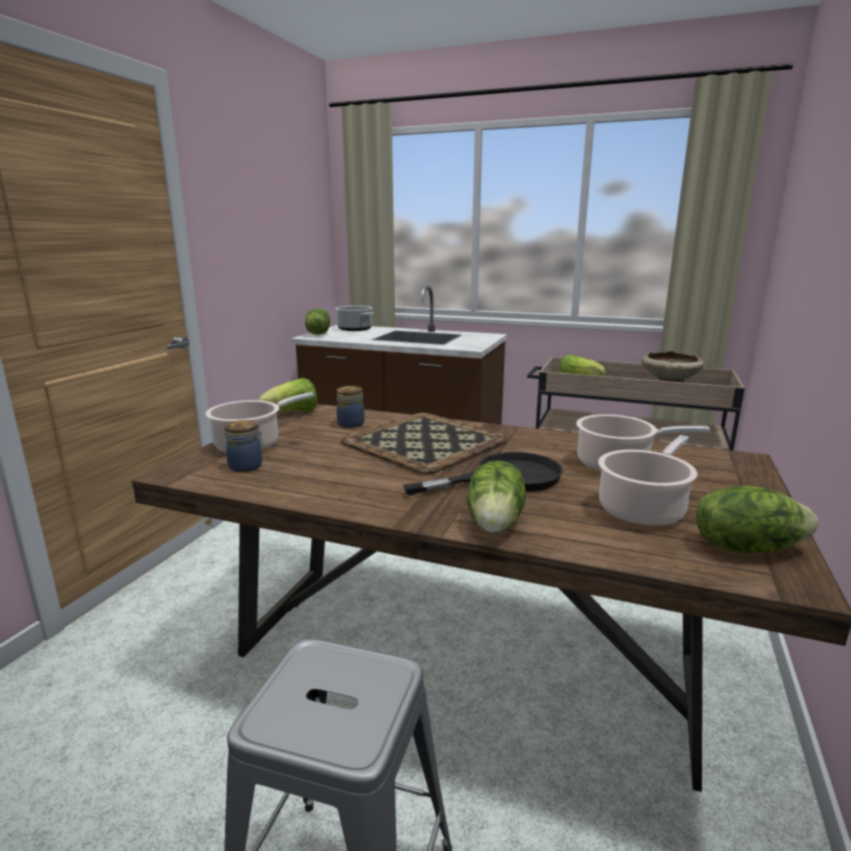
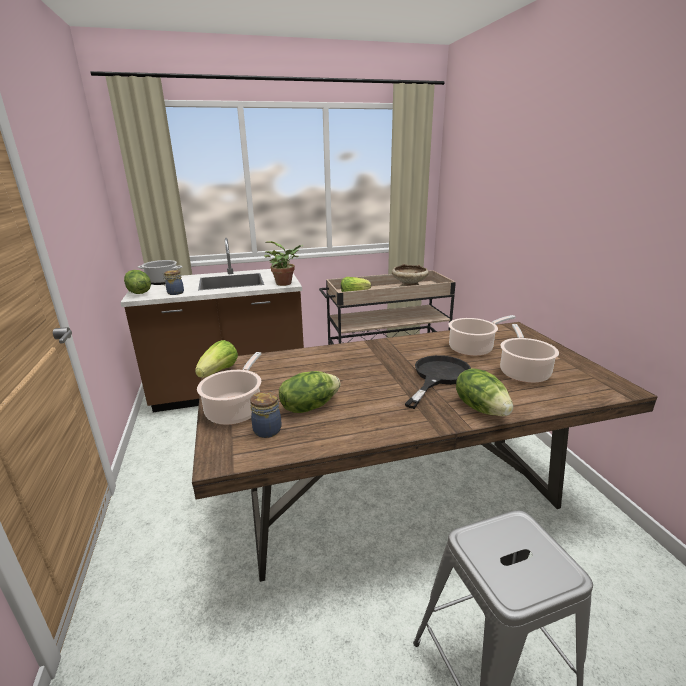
camera: 35 degrees left, 5 degrees up
jar [337,386,365,428] -> jar moved to [163,270,184,295]
tray [341,413,508,475] -> none
lettuce [696,486,819,553] -> lettuce moved to [279,371,341,413]
none -> potted plant [264,241,304,286]

